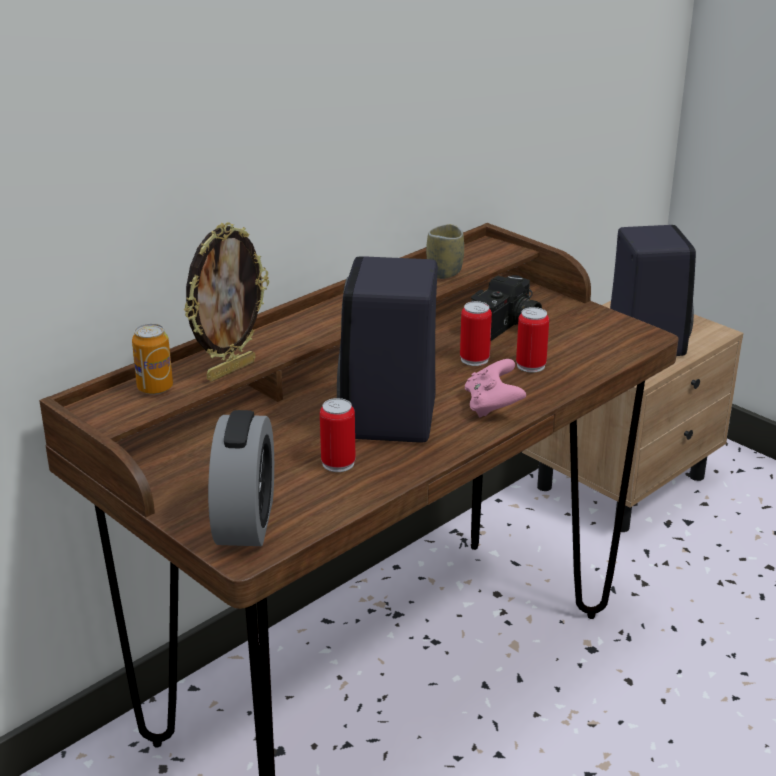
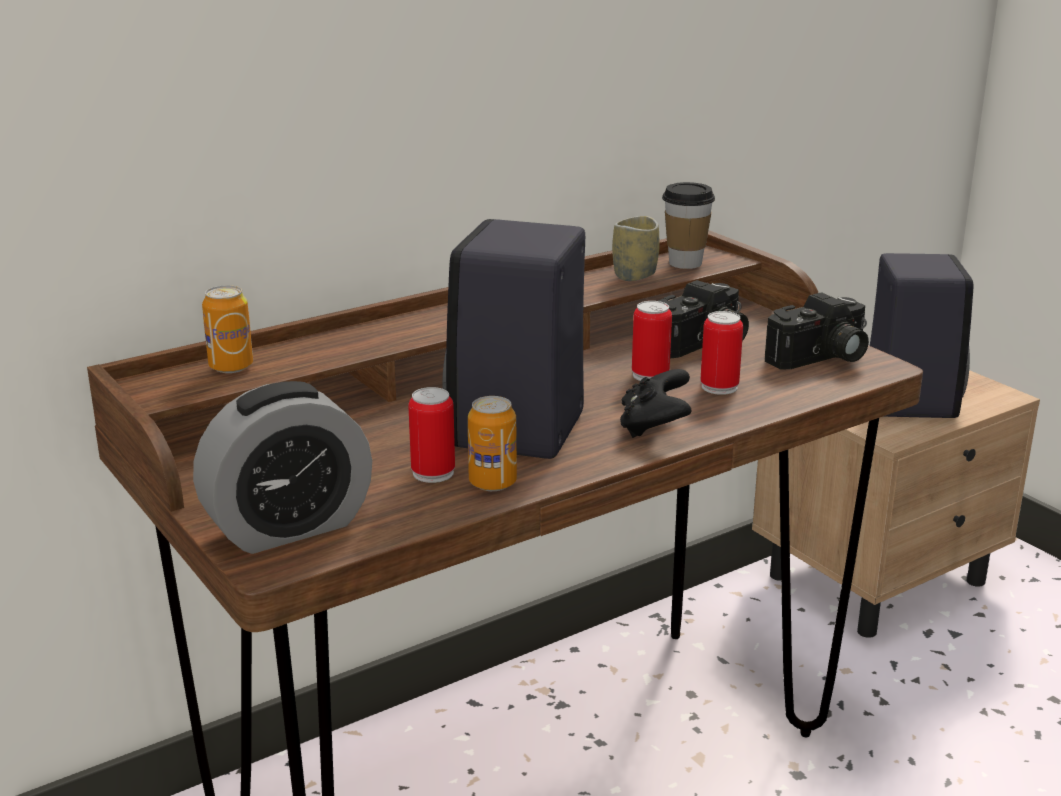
camera: 10 degrees right, 5 degrees down
picture frame [184,222,269,381] -> none
alarm clock [208,410,274,546] -> alarm clock turned 45 degrees clockwise [193,381,372,554]
pink game controller [465,359,526,418] -> black game controller [620,369,691,438]
none -> can [468,396,517,491]
none -> cup [662,182,715,269]
none -> camera [765,292,869,369]

